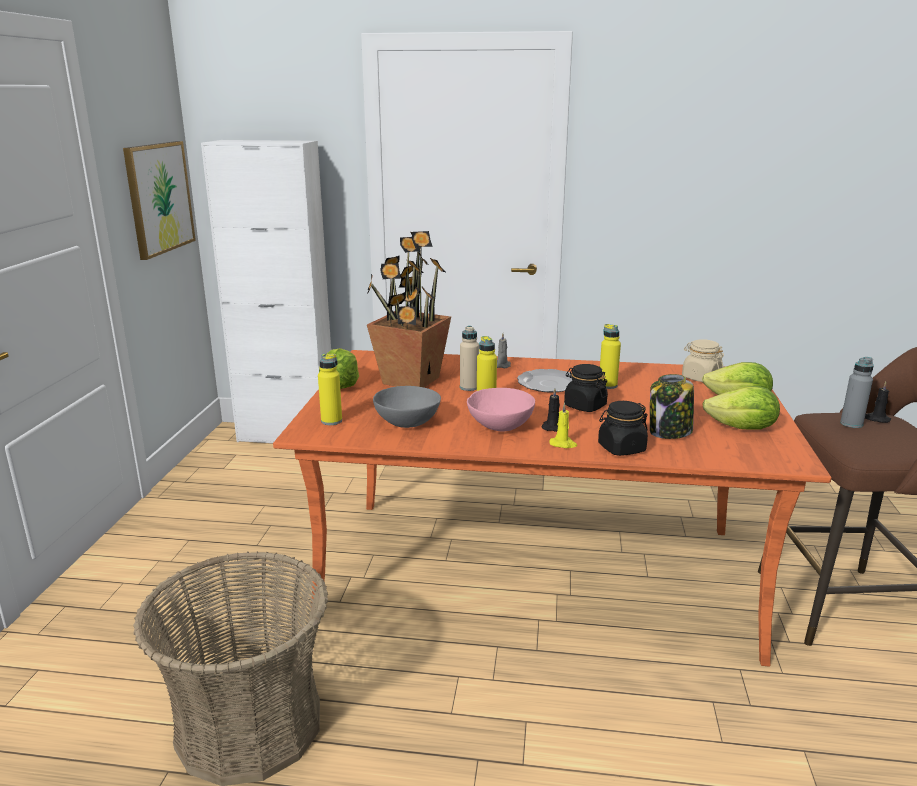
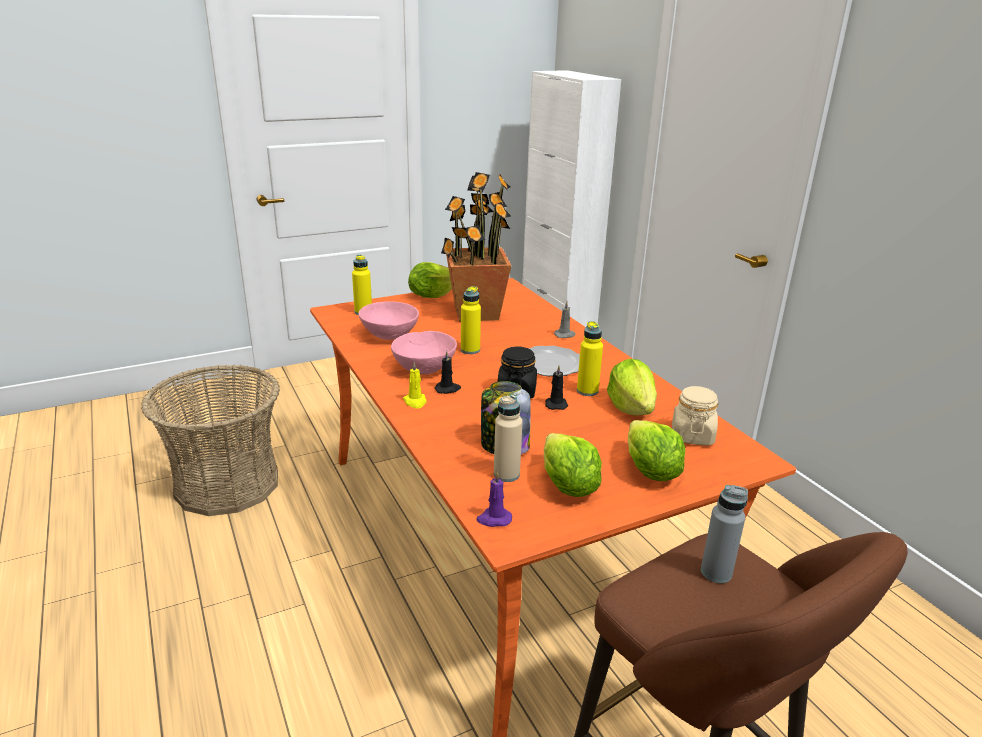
camera: 55 degrees right, 5 degrees up
picture [123,141,196,260] -> none
grey bowl [373,386,441,428] -> pink bowl [359,301,419,340]
beige bottle [460,326,479,391] -> beige bottle moved to [494,395,523,482]
black jar [598,401,648,456] -> none
black candle [865,382,891,423] -> black candle moved to [545,366,568,410]
none -> purple candle [476,471,512,527]
none -> lettuce [607,359,657,415]

